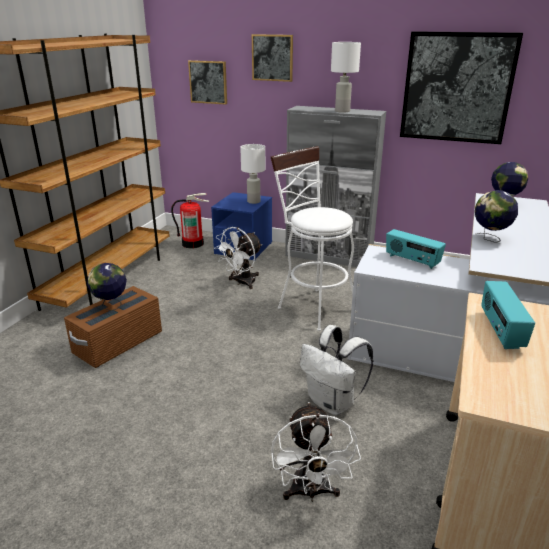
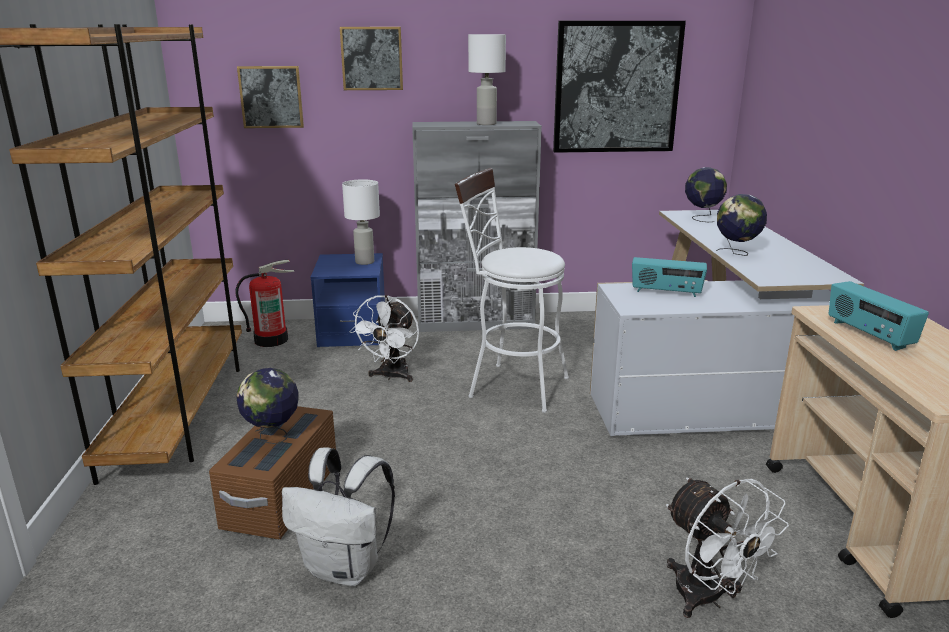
camera: 25 degrees left, 5 degrees down
white backpack [300,325,373,415] -> white backpack moved to [282,447,395,586]

